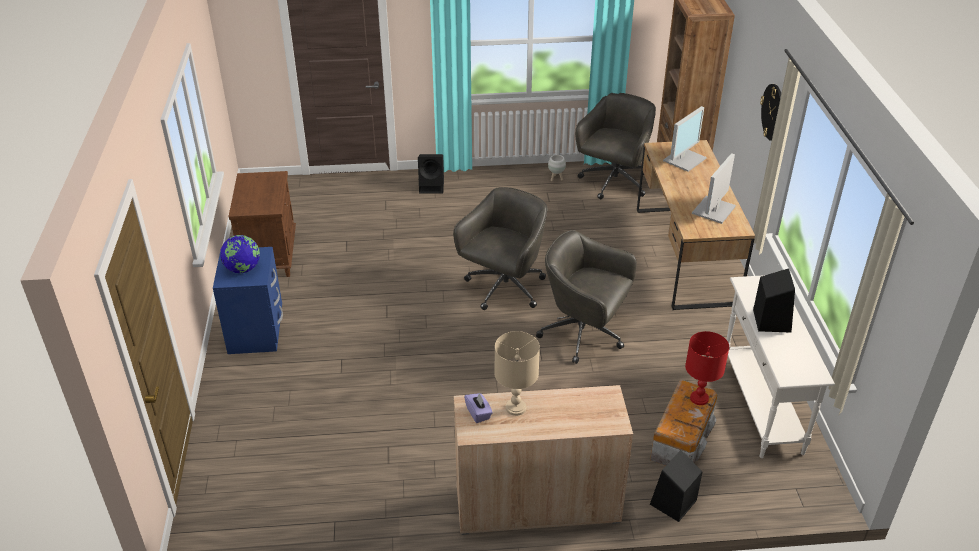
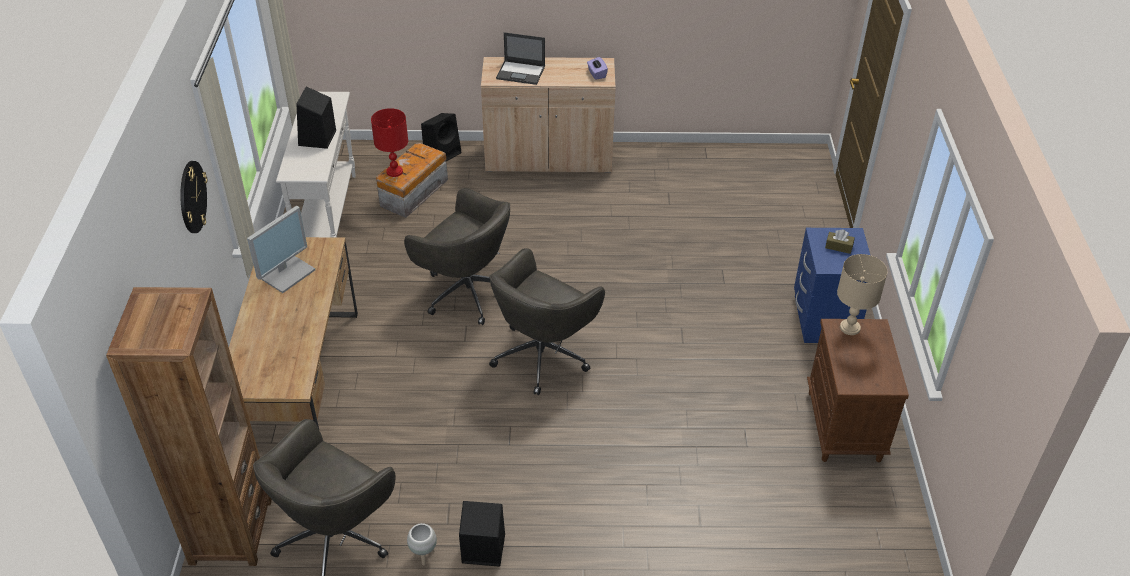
camera: 175 degrees left, 5 degrees up
globe [220,235,260,273] -> brown tissue box [825,230,855,254]
black speaker [418,154,444,194] -> black speaker moved to [459,501,505,567]
beige table lamp [494,331,540,416] -> beige table lamp moved to [837,254,887,335]
monitor [663,106,707,172] -> none
none -> laptop [496,32,545,85]

